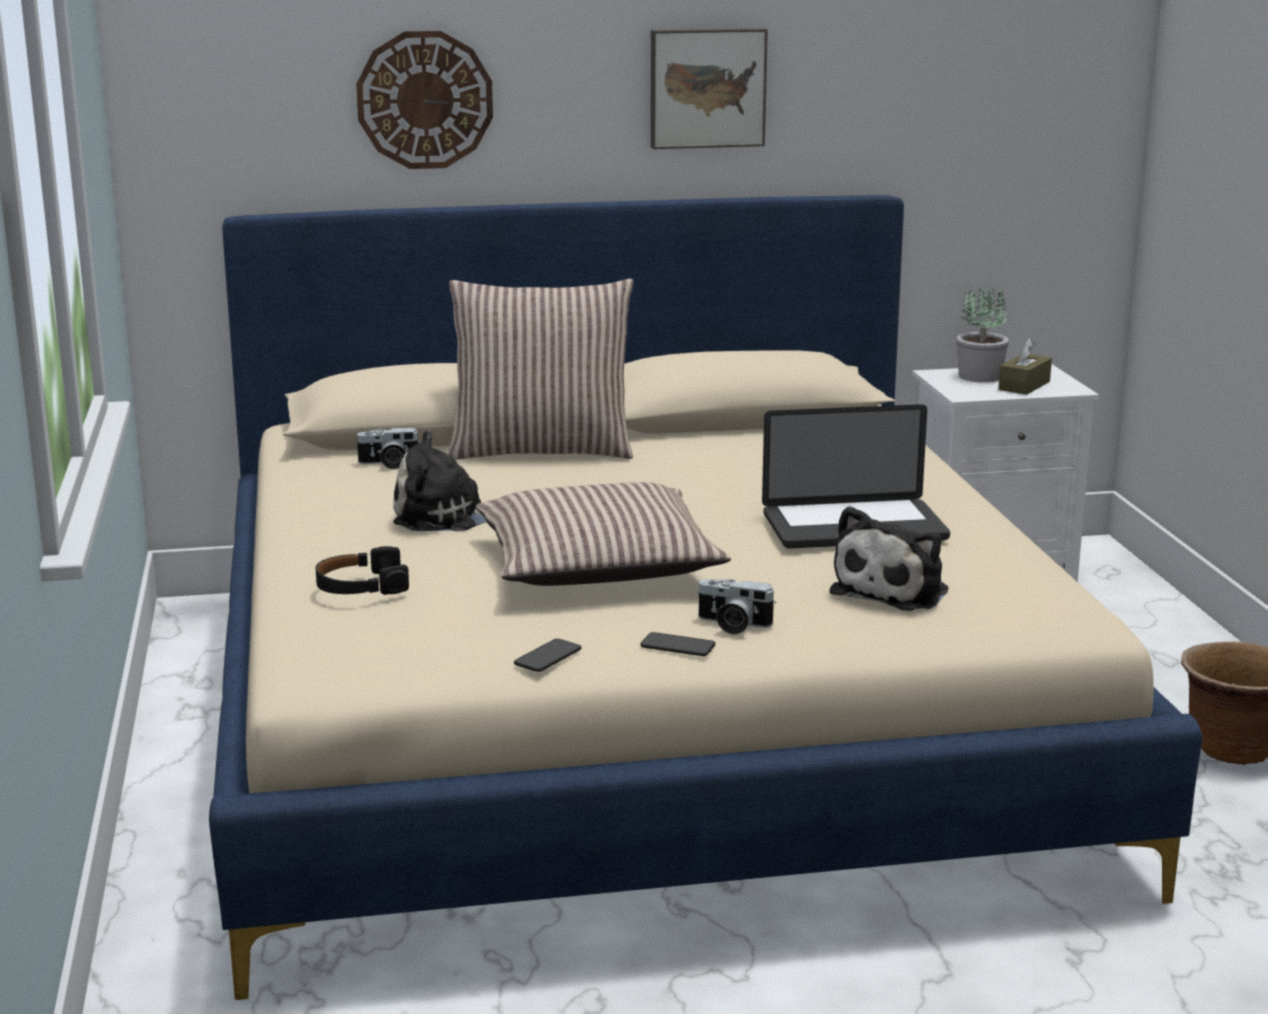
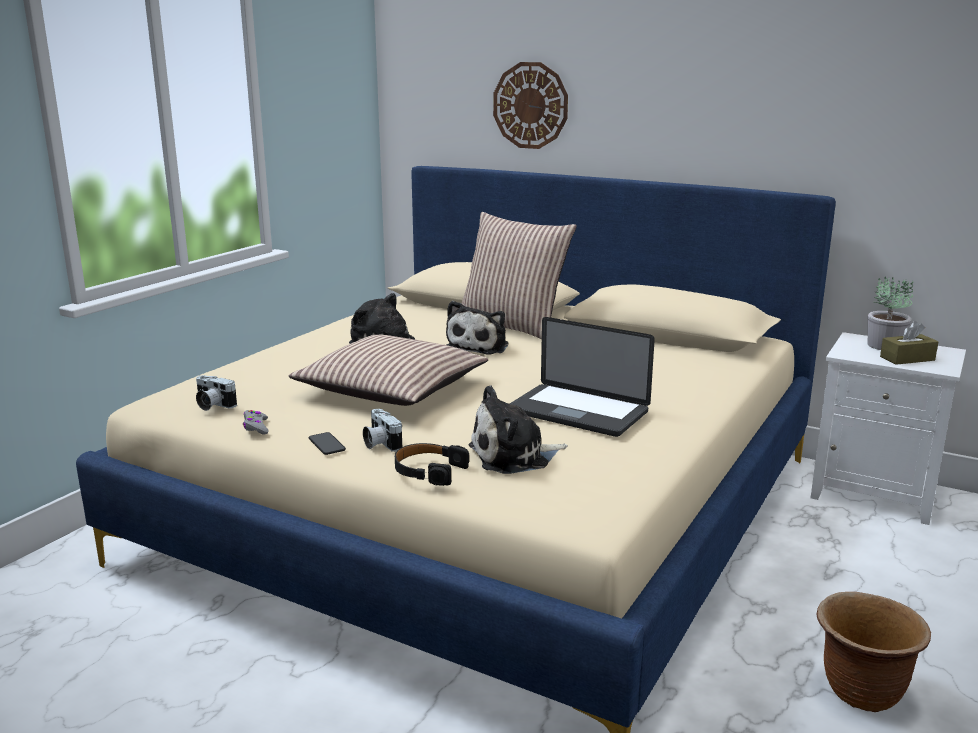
camera: 40 degrees right, 0 degrees up
black headphones [316,546,409,595] -> black headphones moved to [395,443,469,486]
camera [355,427,420,469] -> camera moved to [196,375,237,411]
phone [514,639,581,672] -> grey game controller [243,410,269,435]
picture [650,28,768,149] -> none
none -> plush toy [446,301,508,355]

